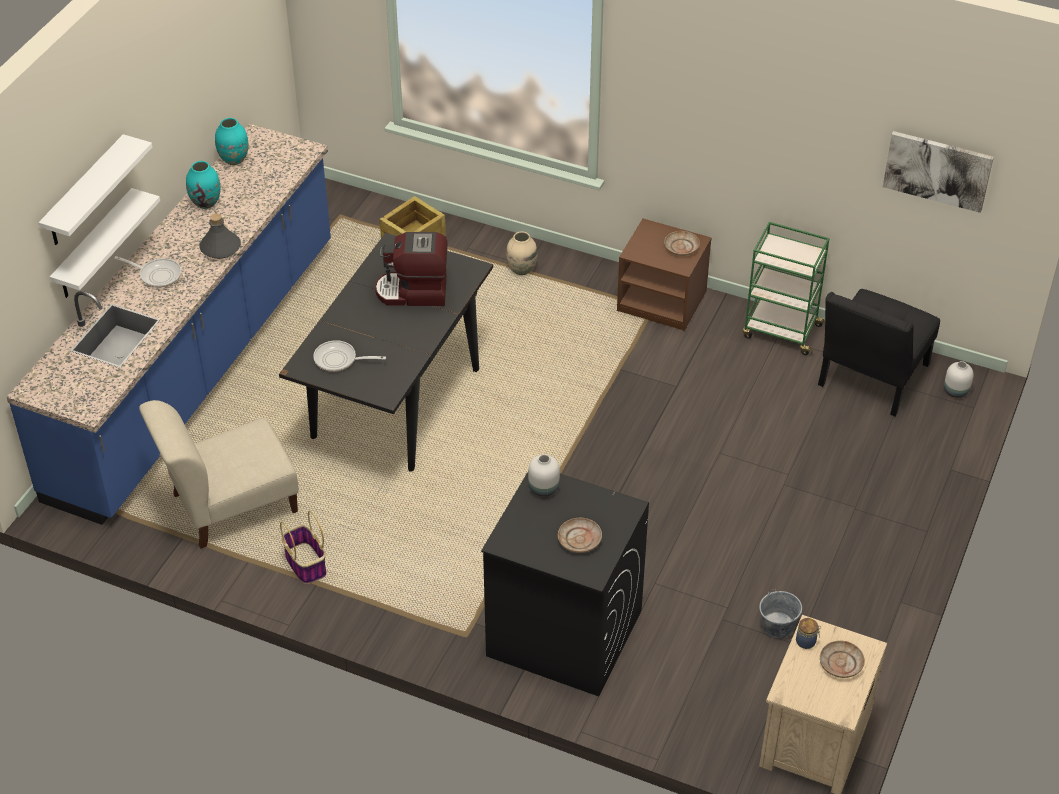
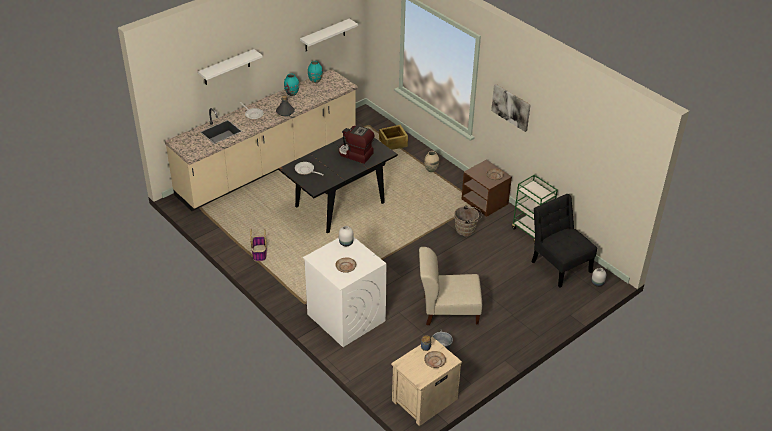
camera: 25 degrees right, 5 degrees down
blue counter [6,124,331,525] -> beige counter [165,69,358,211]
white shelf [50,188,160,298] -> white shelf moved to [300,19,358,51]
beige chair [139,400,299,549] -> beige chair moved to [419,247,482,325]
black washing machine [481,472,649,697] -> white washing machine [303,237,387,347]
black chair [818,289,940,416] -> black chair turned 90 degrees clockwise [531,194,597,288]
picture [883,131,994,213] -> picture moved to [491,84,531,132]
none -> brown bucket [454,206,482,236]

